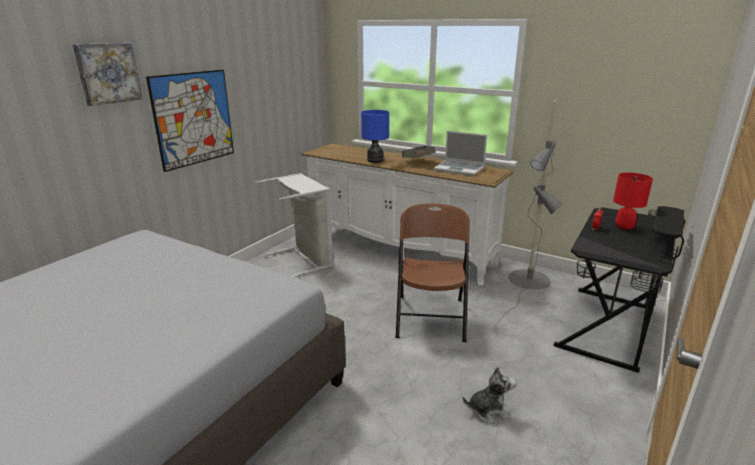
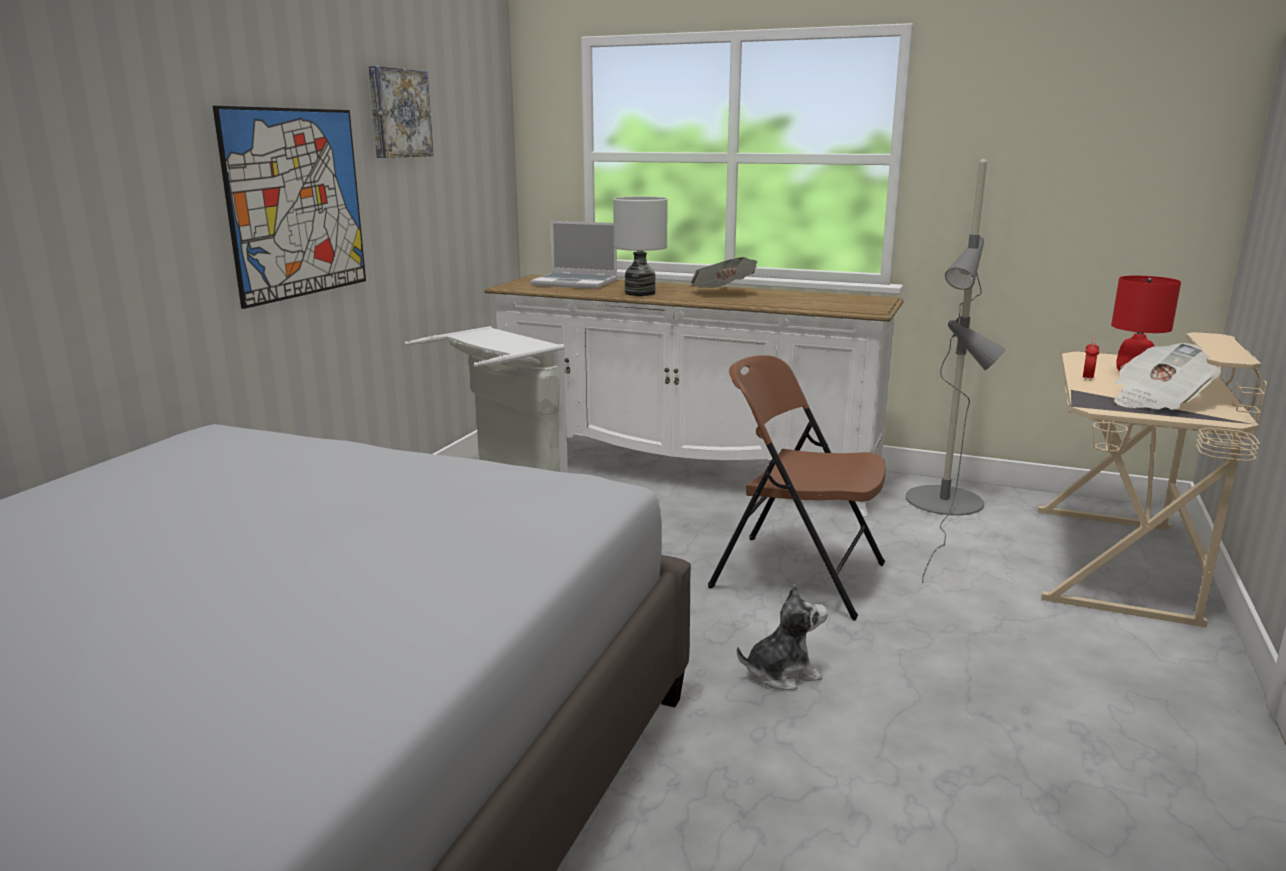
camera: 10 degrees left, 5 degrees down
picture [73,43,142,106] -> picture moved to [368,66,434,158]
blue table lamp [361,110,389,163] -> grey table lamp [613,196,668,296]
brown chair [395,203,470,342] -> brown chair turned 60 degrees counterclockwise [708,355,885,620]
laptop [434,131,487,176] -> laptop moved to [530,221,617,289]
plush toy [463,366,516,423] -> plush toy moved to [737,584,828,690]
black desk [554,206,685,373] -> beige desk [1038,332,1267,627]
none -> newspaper [1114,343,1221,410]

